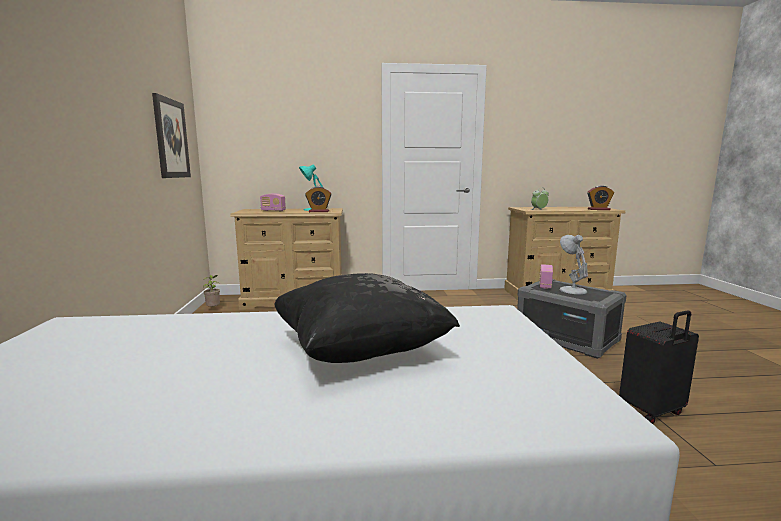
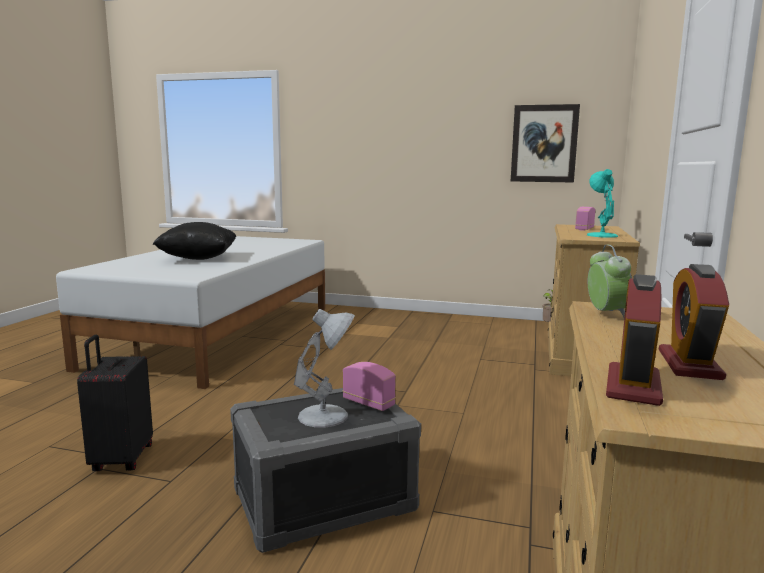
camera: 110 degrees right, 0 degrees up
alarm clock [305,186,332,212] -> alarm clock moved to [659,264,729,380]

